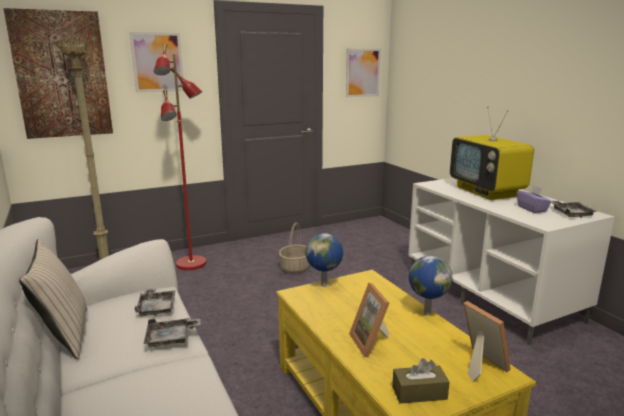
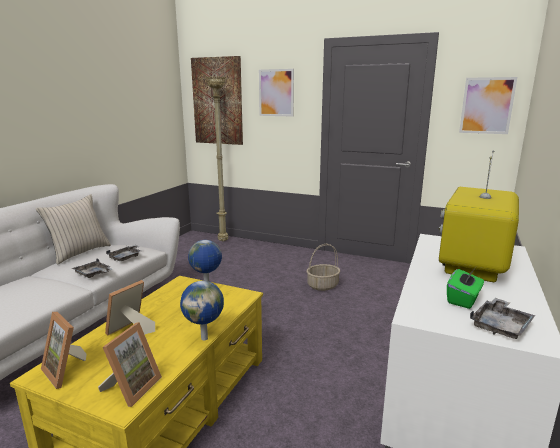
camera: 50 degrees right, 0 degrees up
red floor lamp [154,44,207,270] -> none
brown tissue box [392,358,449,404] -> picture frame [41,312,87,389]
purple tissue box [517,185,552,213] -> green tissue box [447,269,484,309]

